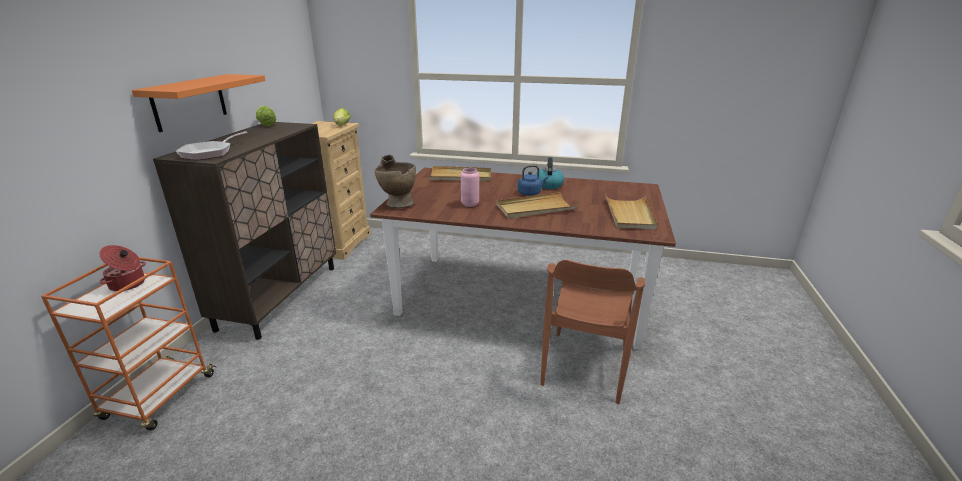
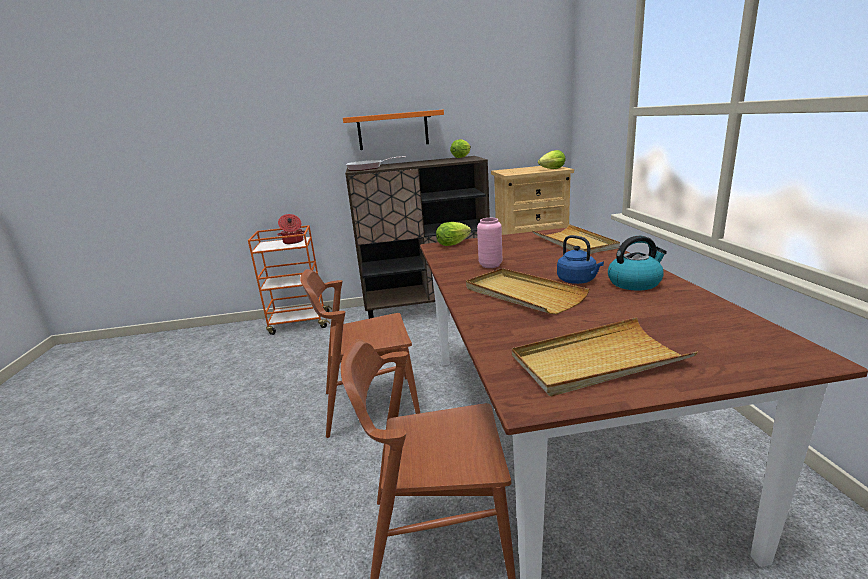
camera: 70 degrees right, 5 degrees down
beige vase [375,155,416,208] -> lettuce [436,222,471,246]
none -> brown chair [300,269,420,438]

